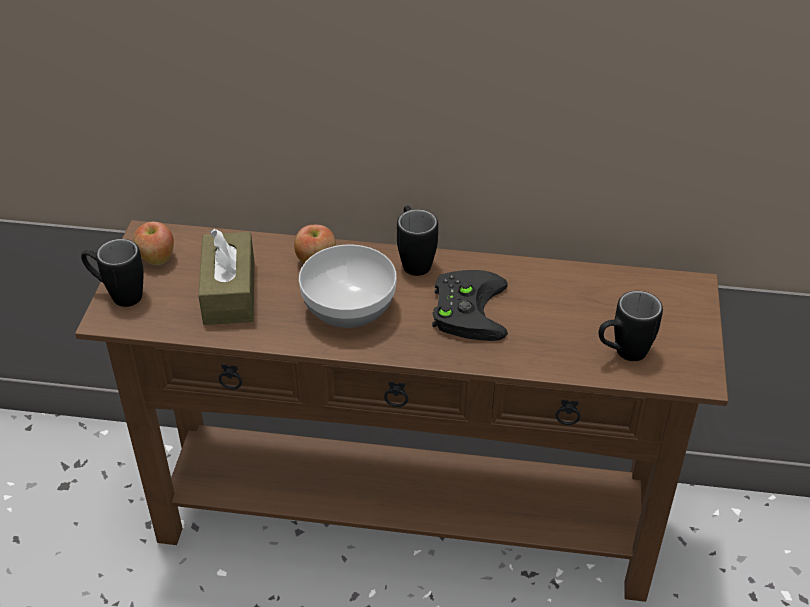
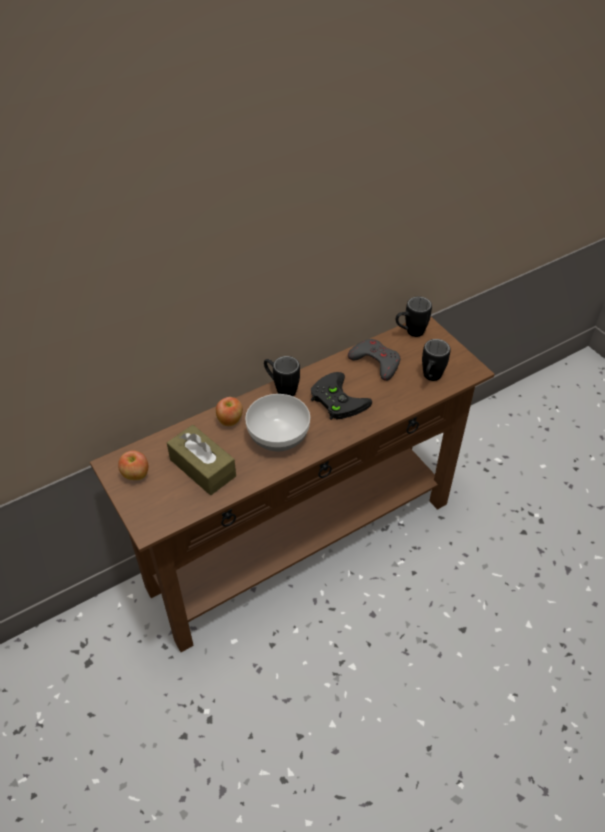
camera: 40 degrees left, 5 degrees up
black mug [81,239,144,307] -> black mug moved to [396,296,432,337]
none -> grey game controller [348,339,400,381]

